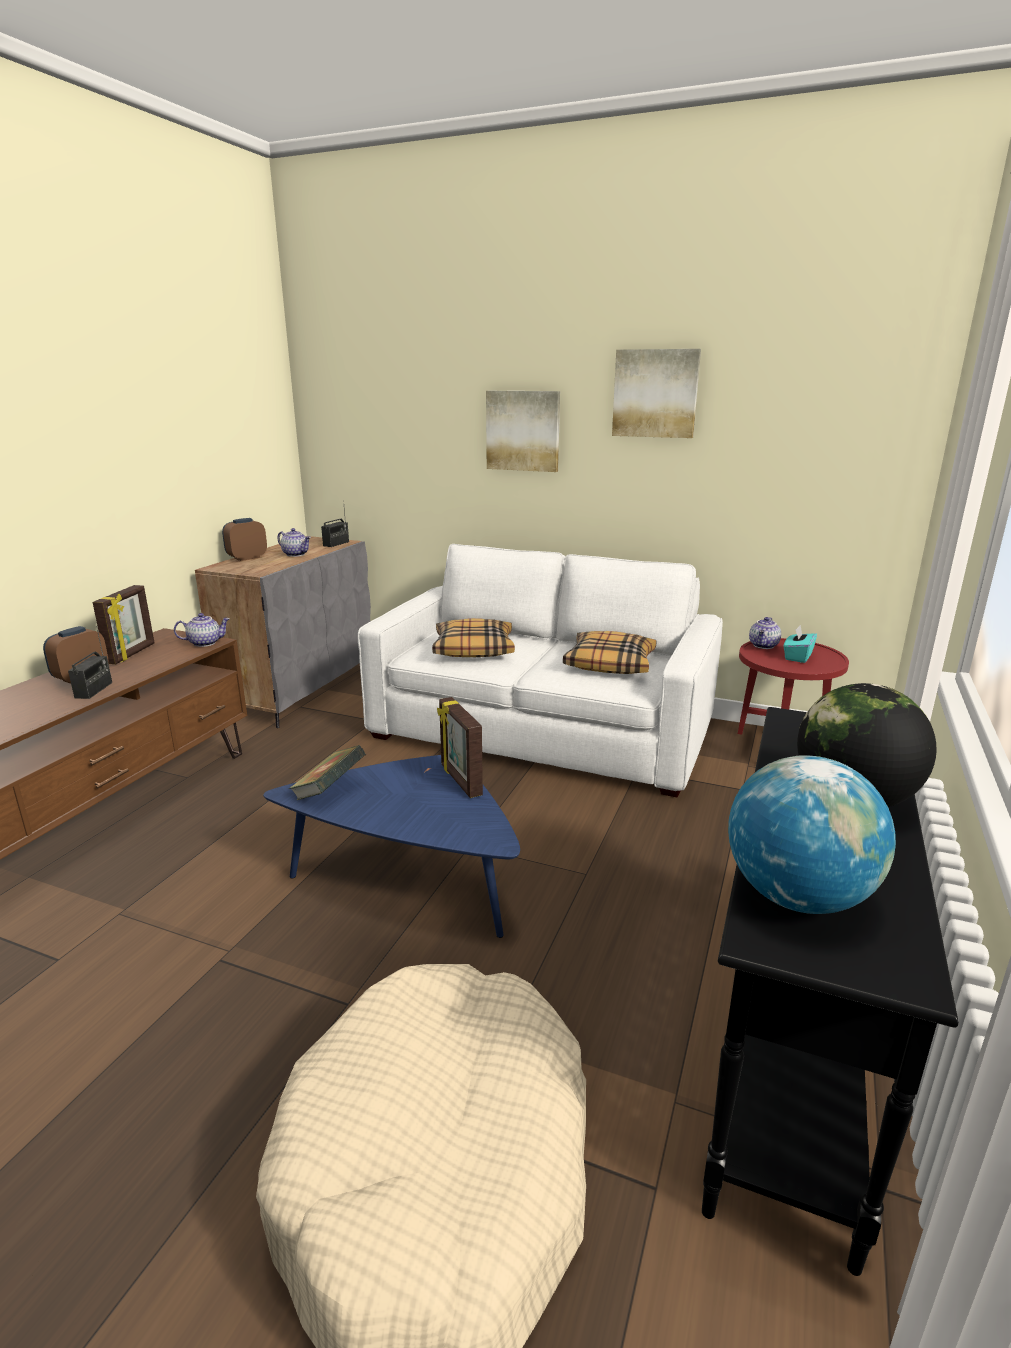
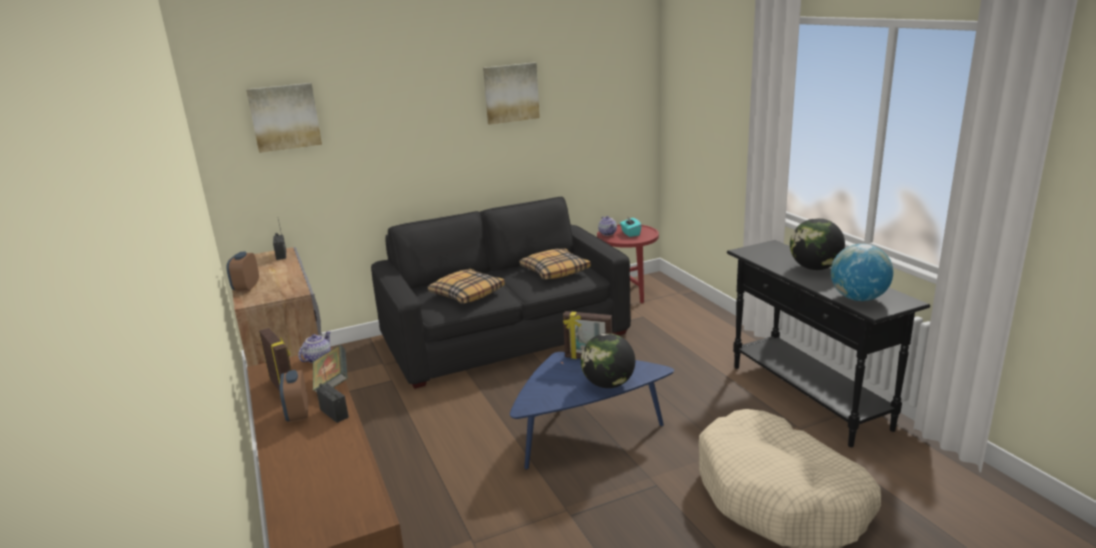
camera: 45 degrees left, 0 degrees up
teapot [277,528,311,557] -> none
book [289,745,366,800] -> book moved to [313,345,348,393]
white sofa [358,544,723,797] -> black sofa [371,197,631,389]
picture [486,391,560,472] -> picture moved to [246,83,322,153]
none -> globe [581,333,635,388]

